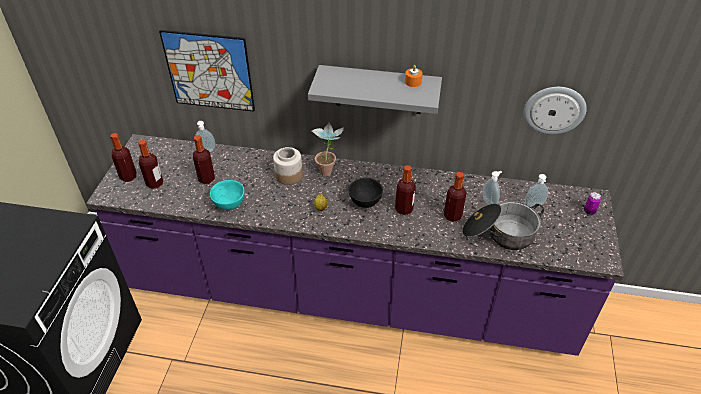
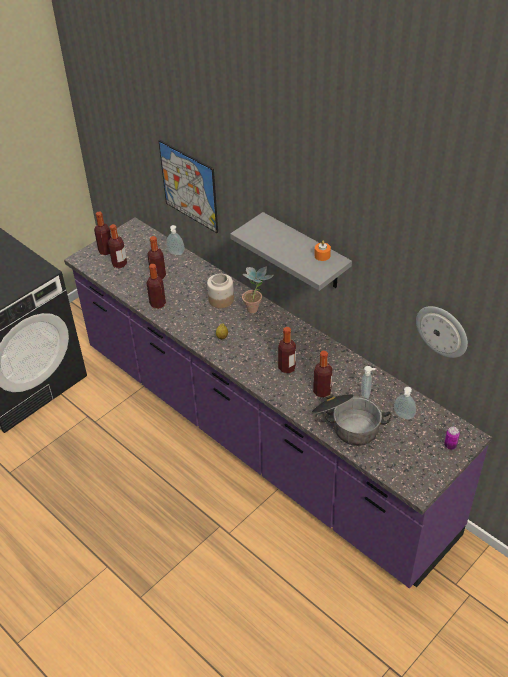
camera: 35 degrees right, 0 degrees up
turquoise bowl [210,180,244,210] -> bottle [147,264,166,309]
black bowl [348,178,383,208] -> none

